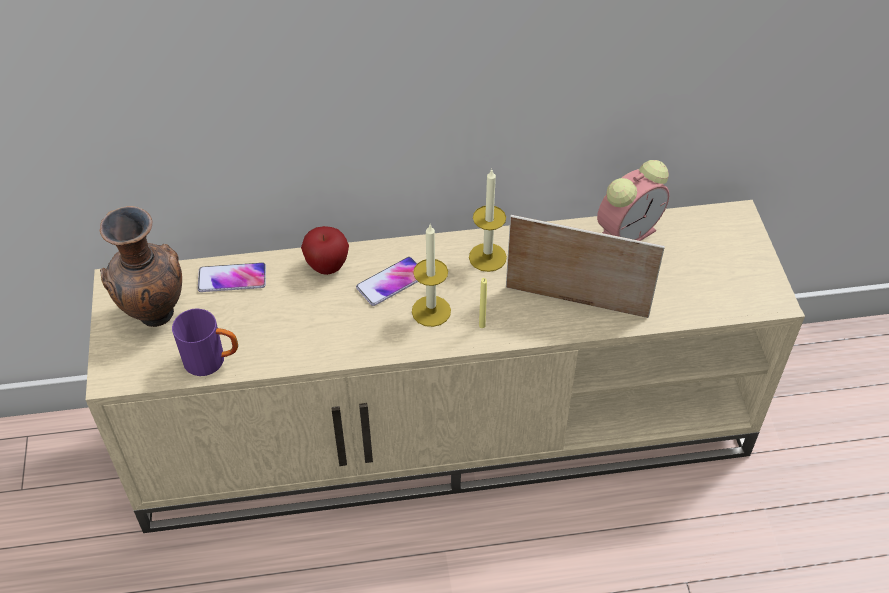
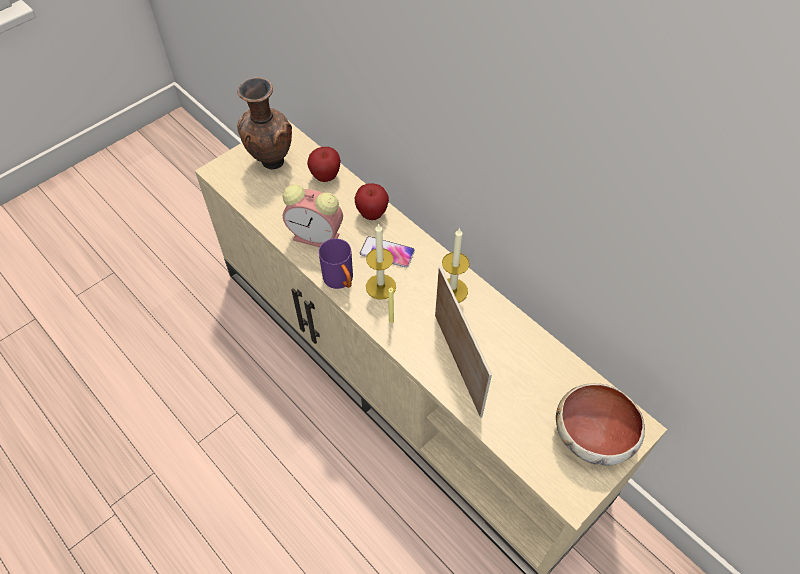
camera: 55 degrees right, 5 degrees up
purple mug [172,309,238,376] -> purple mug moved to [319,239,353,289]
phone [198,263,266,292] -> apple [307,147,341,182]
alarm clock [597,160,669,241] -> alarm clock moved to [283,184,343,247]
none -> bowl [556,383,645,466]

